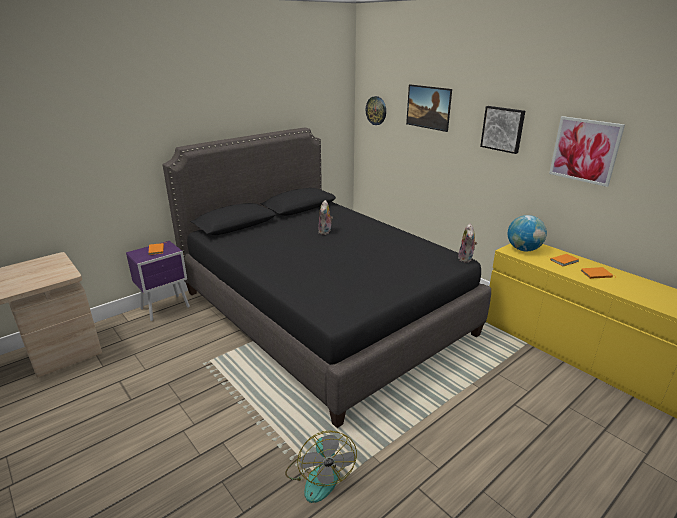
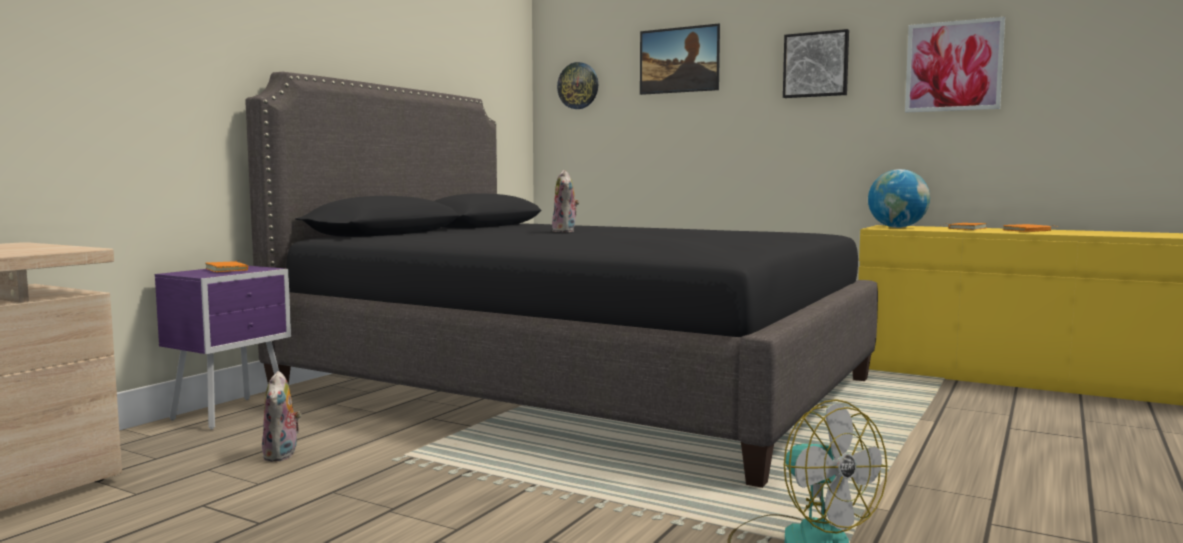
camera: 20 degrees left, 20 degrees down
plush toy [458,223,477,263] -> plush toy moved to [262,371,301,462]

